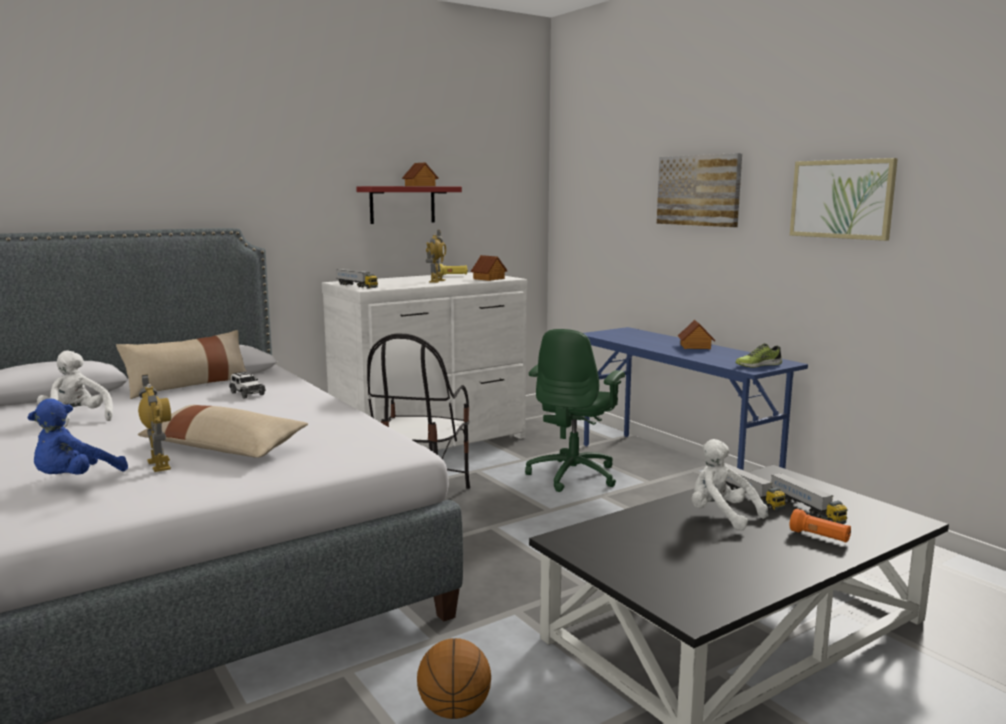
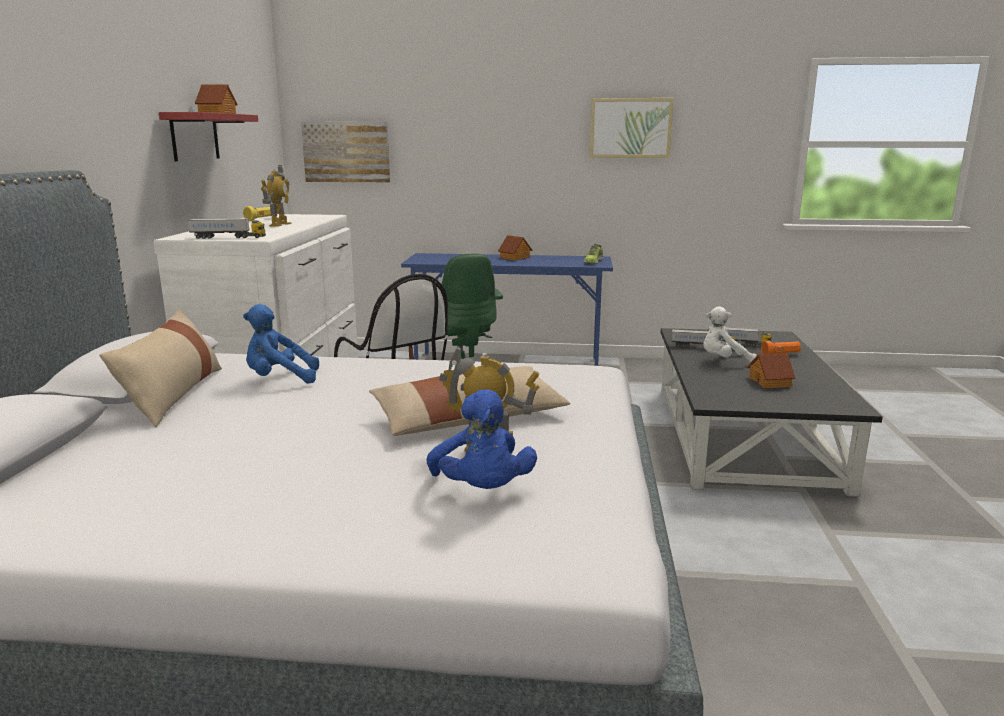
camera: 50 degrees left, 5 degrees up
white plush toy [37,350,113,427] -> none
toy car [229,371,266,398] -> blue plush toy [243,304,319,384]
basketball [417,638,491,719] -> none
toy robot [426,230,446,283] -> toy robot turned 45 degrees clockwise [261,165,292,227]
toy house [471,255,508,281] -> toy house moved to [747,353,795,388]
picture [657,153,742,227] -> picture moved to [301,122,390,182]

